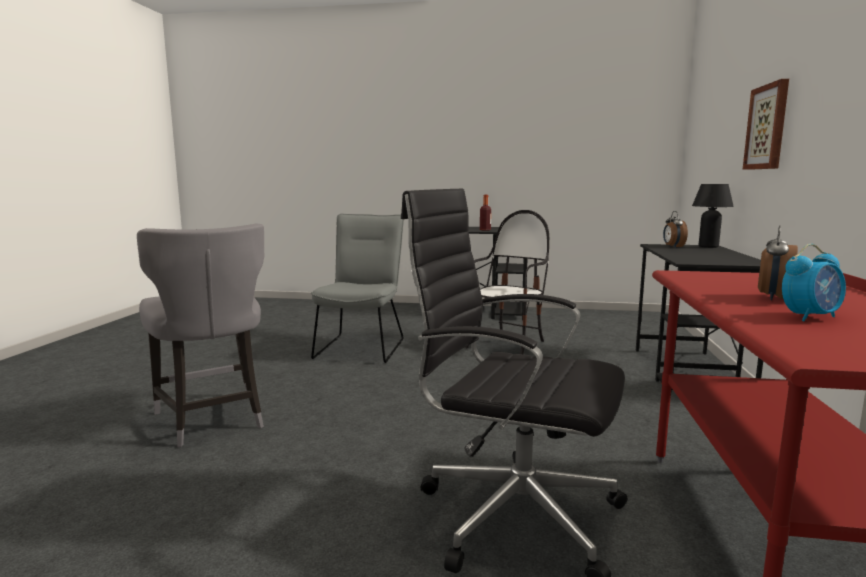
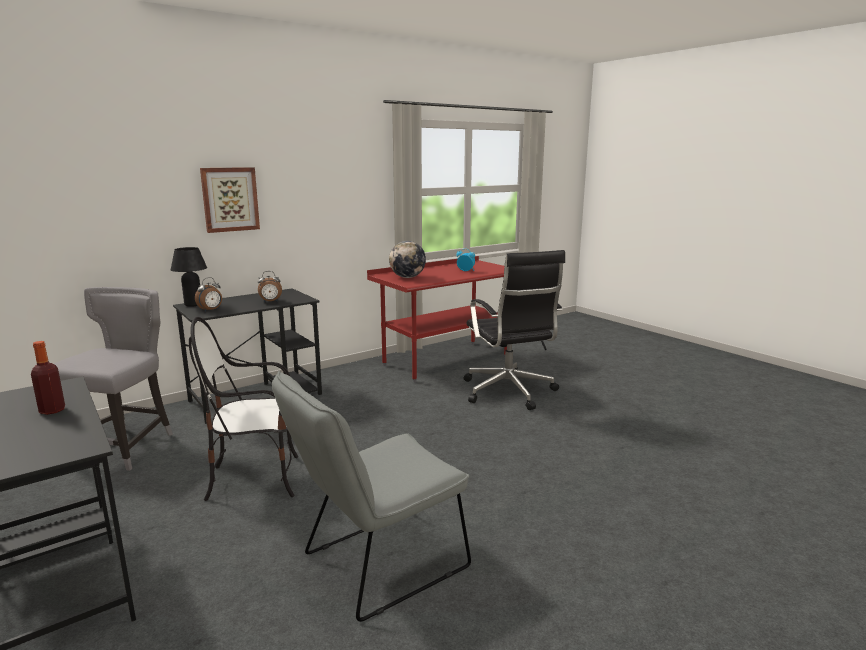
camera: 135 degrees left, 5 degrees up
grey chair [137,224,264,447] -> grey chair moved to [54,287,173,471]
alarm clock [758,225,798,300] -> alarm clock moved to [258,271,282,303]
none -> globe [389,241,426,278]

